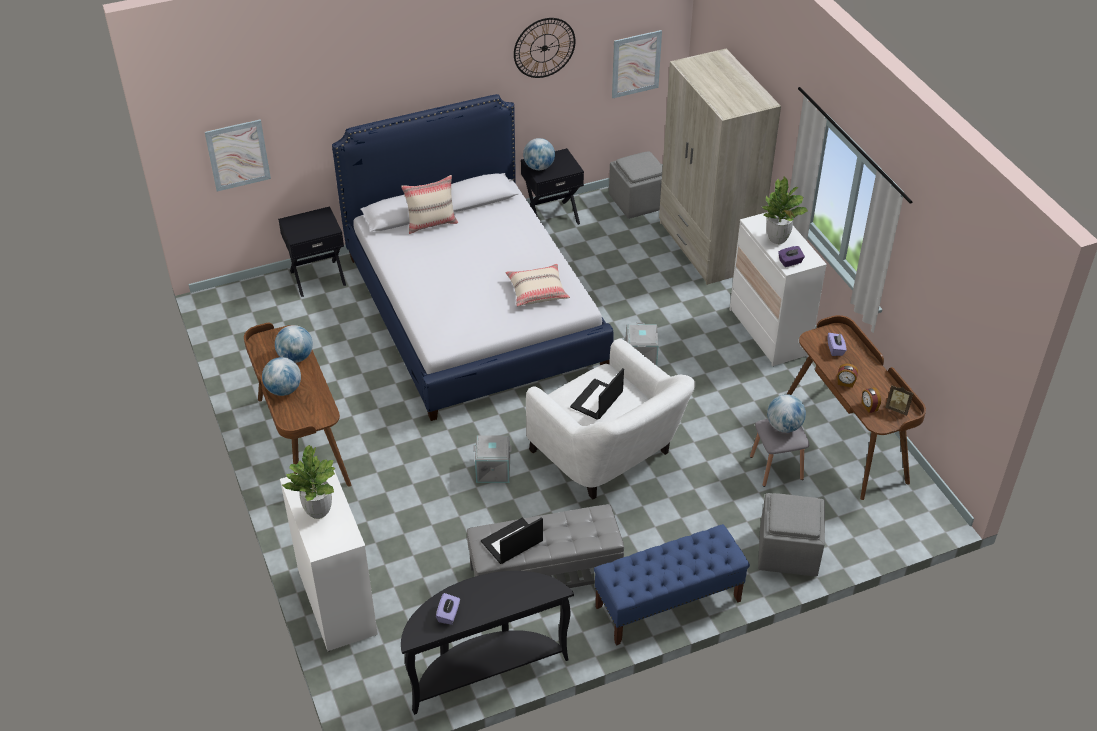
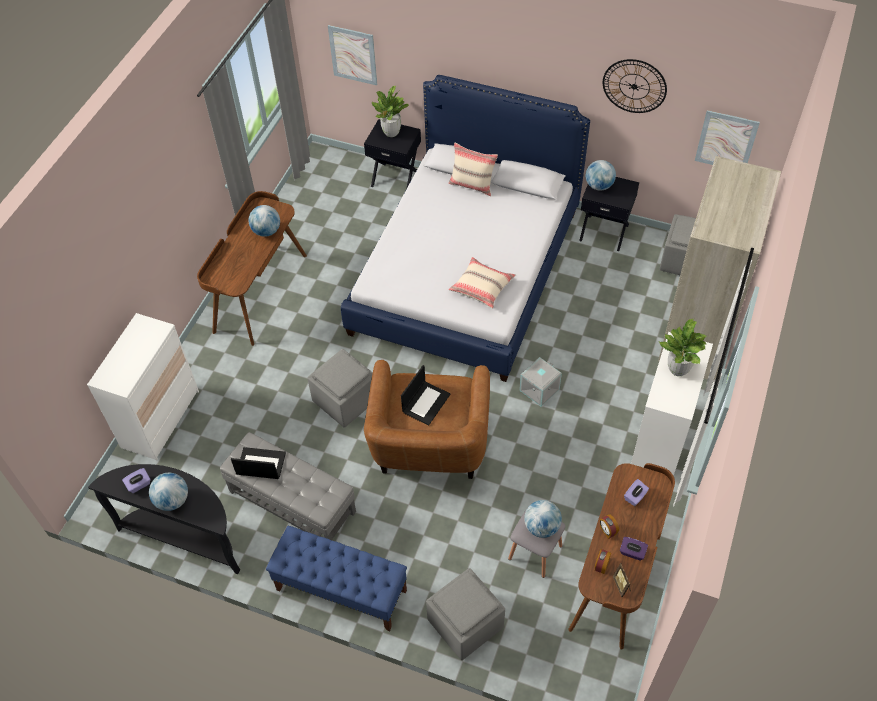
camera: 45 degrees right, 10 degrees up
globe [262,357,301,396] -> globe moved to [149,473,188,511]
potted plant [282,445,335,519] -> potted plant moved to [372,85,410,137]
grey storage box [473,435,512,483] -> grey ottoman [307,349,373,427]
white armchair [526,339,695,499] -> brown armchair [364,360,490,479]
laptop [570,368,624,420] -> laptop turned 135 degrees clockwise [401,365,450,426]
purple tissue box [778,246,805,267] -> purple tissue box moved to [620,537,648,561]

